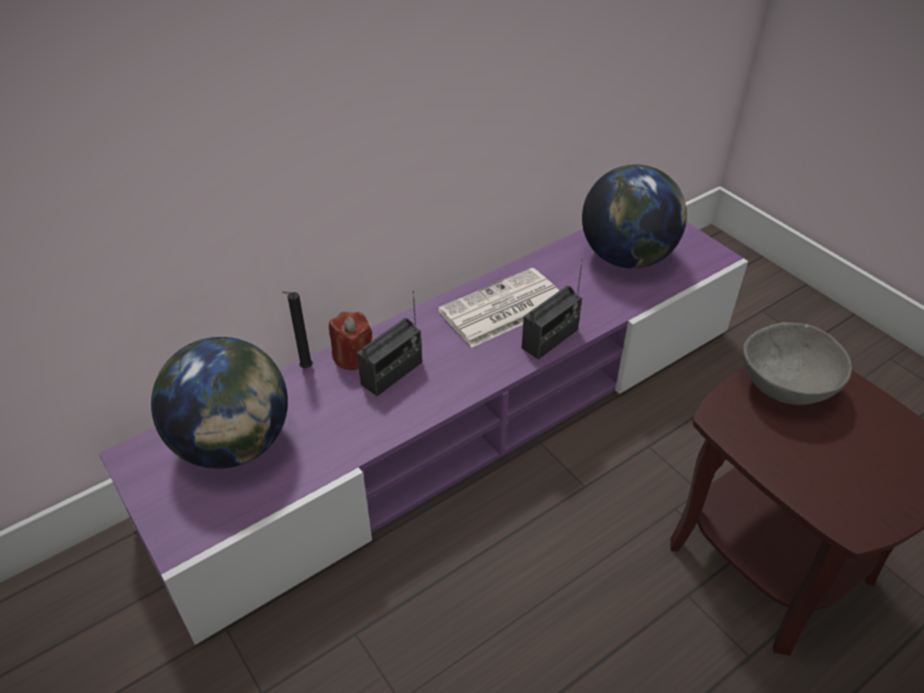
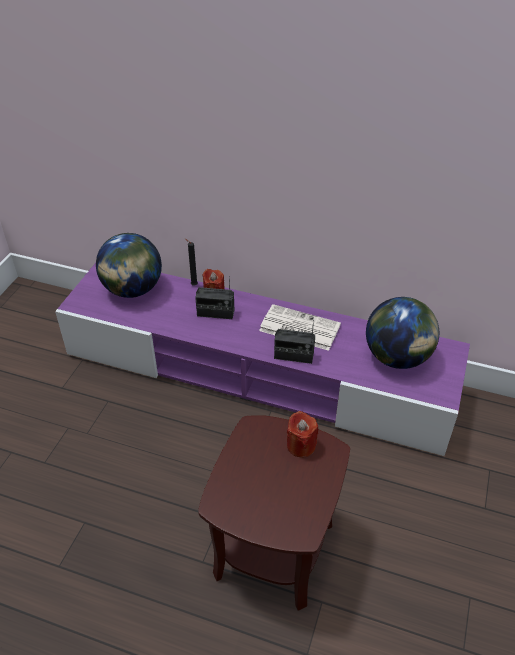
camera: 55 degrees right, 0 degrees up
grey bowl [743,322,852,405] -> red candle [287,411,318,457]

